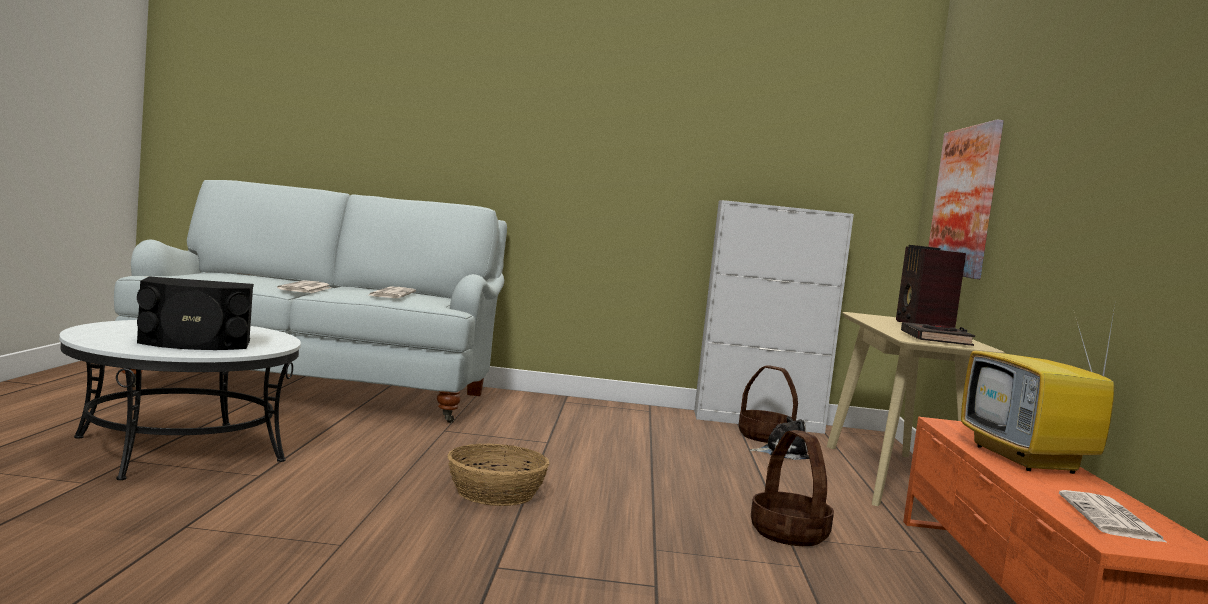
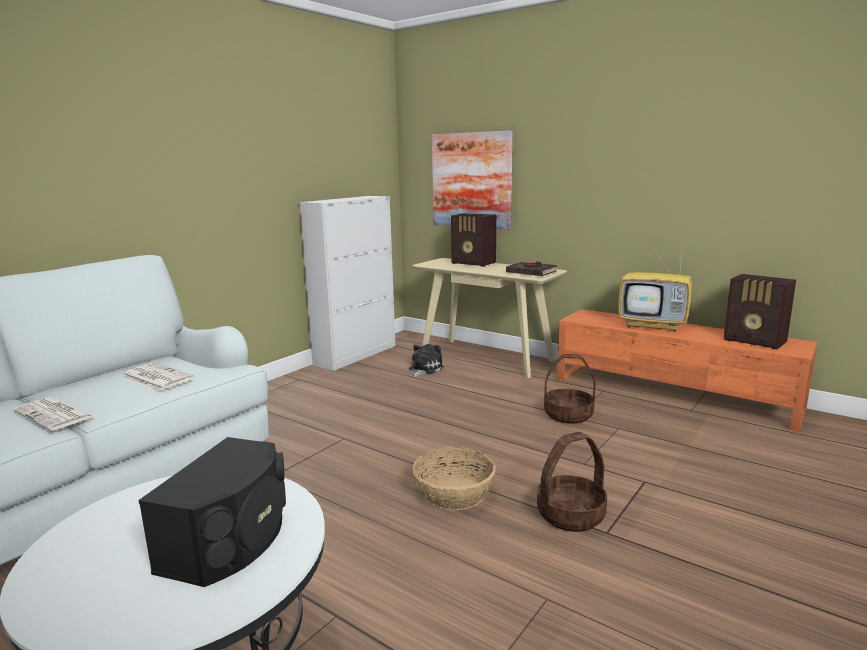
camera: 55 degrees left, 10 degrees up
basket [739,365,798,443] -> basket moved to [537,432,607,532]
newspaper [1059,490,1168,543] -> radio [724,274,796,350]

